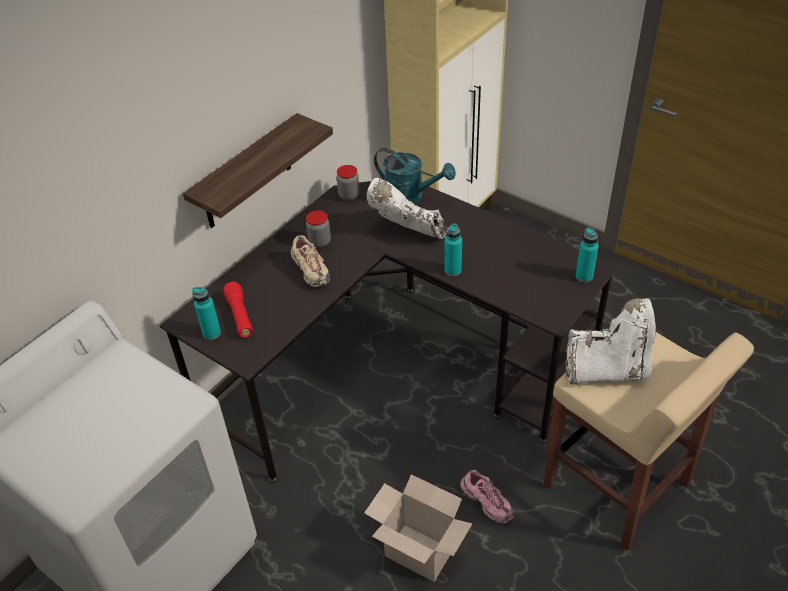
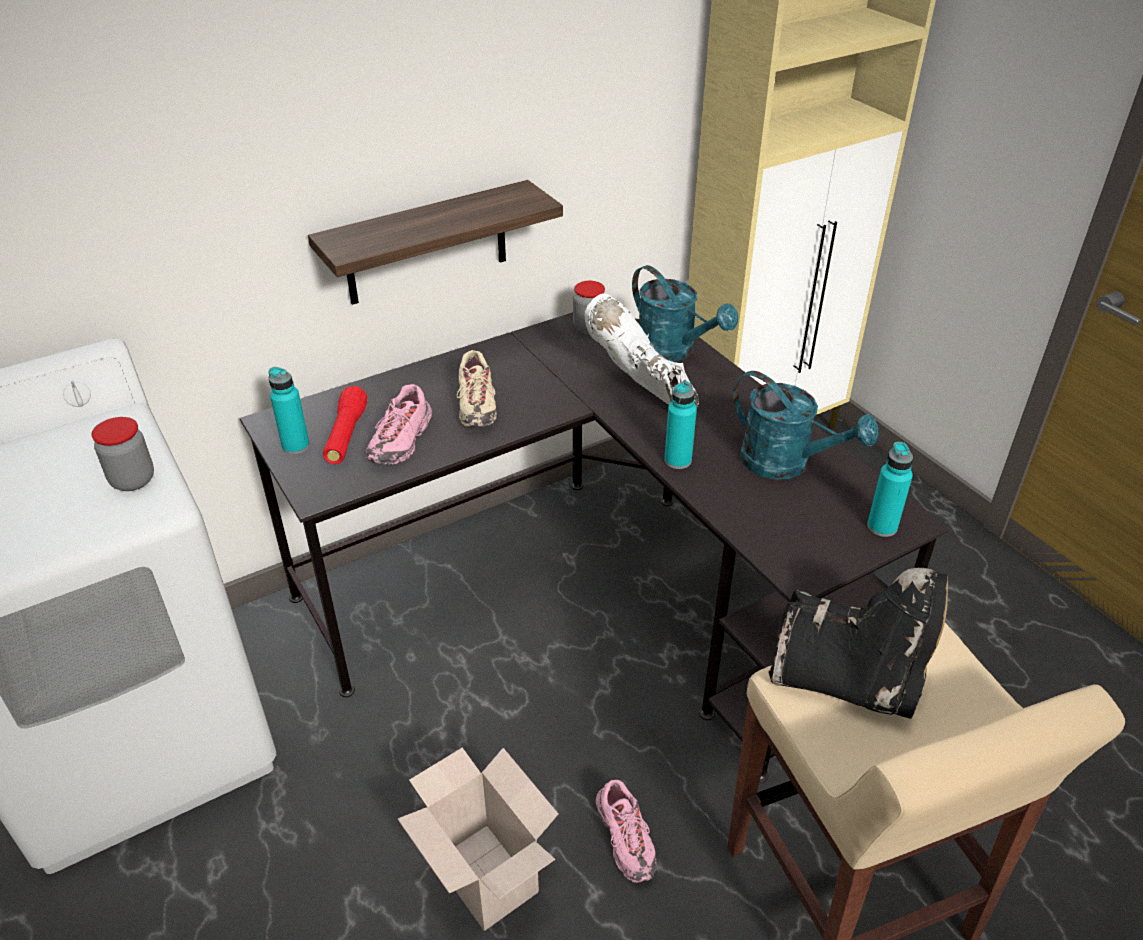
camera: 20 degrees right, 5 degrees down
jar [306,210,331,248] -> jar moved to [91,417,154,491]
white boot [566,298,656,385] -> black boot [769,568,948,719]
none -> pink shoe [365,384,432,465]
none -> turquoise watering can [733,371,879,480]

